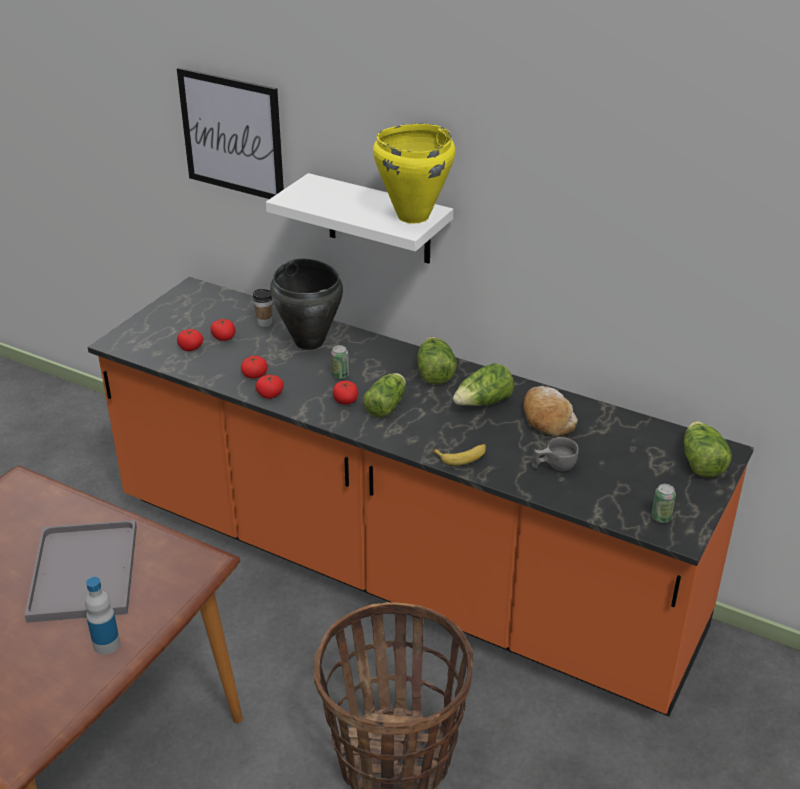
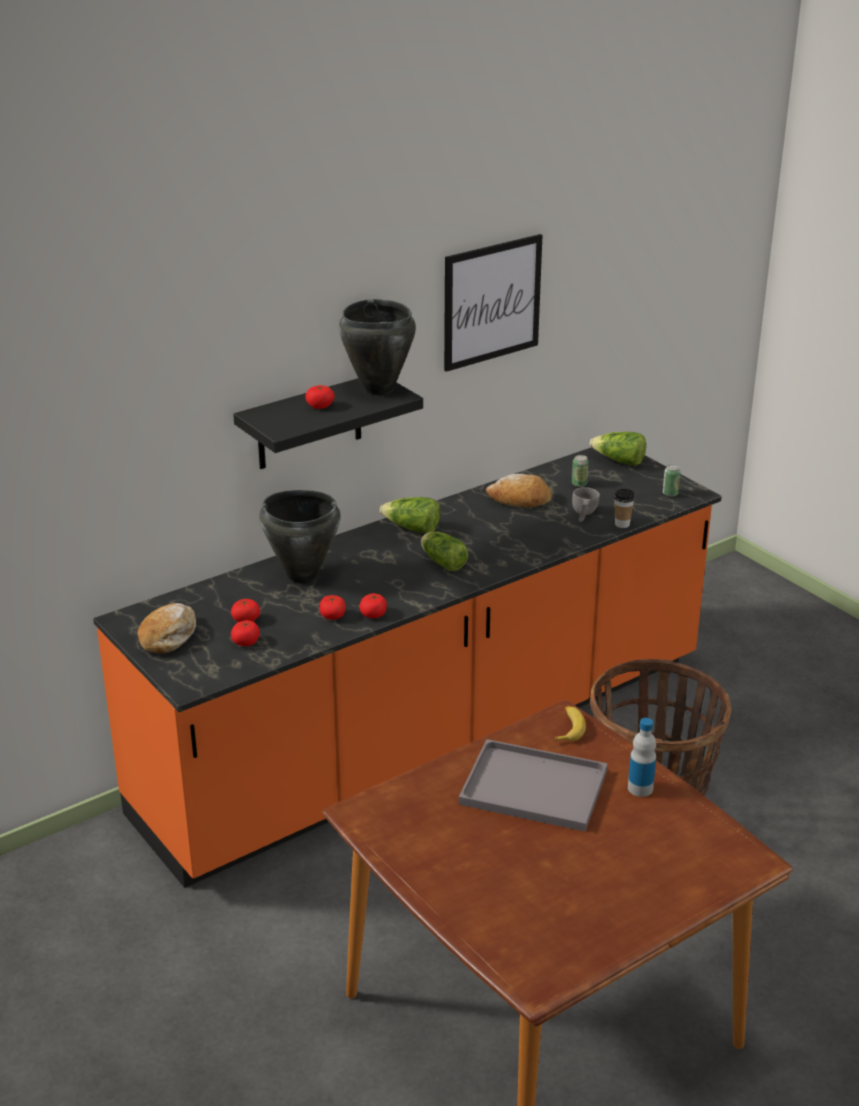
camera: 65 degrees left, 5 degrees down
picture [177,68,284,199] -> picture moved to [444,234,543,372]
cup [253,289,272,327] -> cup moved to [614,489,635,528]
white shelf [266,173,453,264] -> black shelf [233,378,423,469]
can [331,345,349,379] -> can moved to [572,455,589,487]
tomato [333,381,358,405] -> tomato moved to [305,385,335,409]
yellow cooking pot [373,124,455,223] -> black cooking pot [339,299,416,395]
banana [433,444,486,466] -> banana moved to [555,706,586,741]
lettuce [453,363,514,406] -> none
none -> bread [137,603,196,654]

